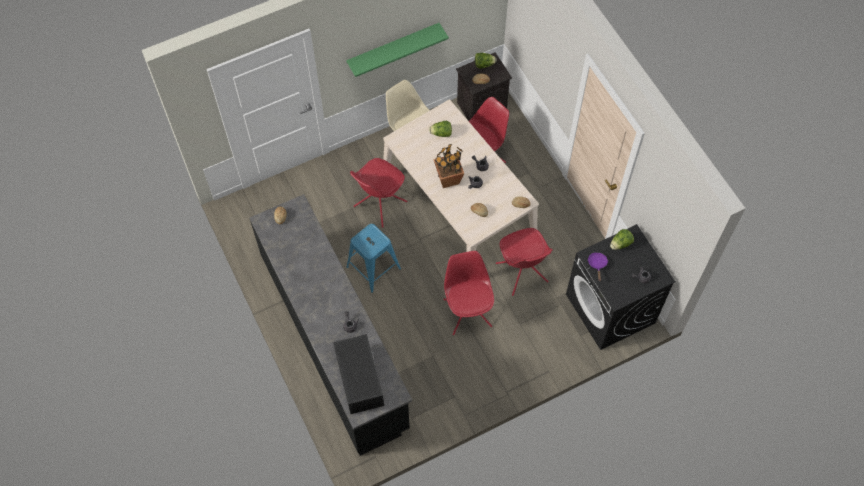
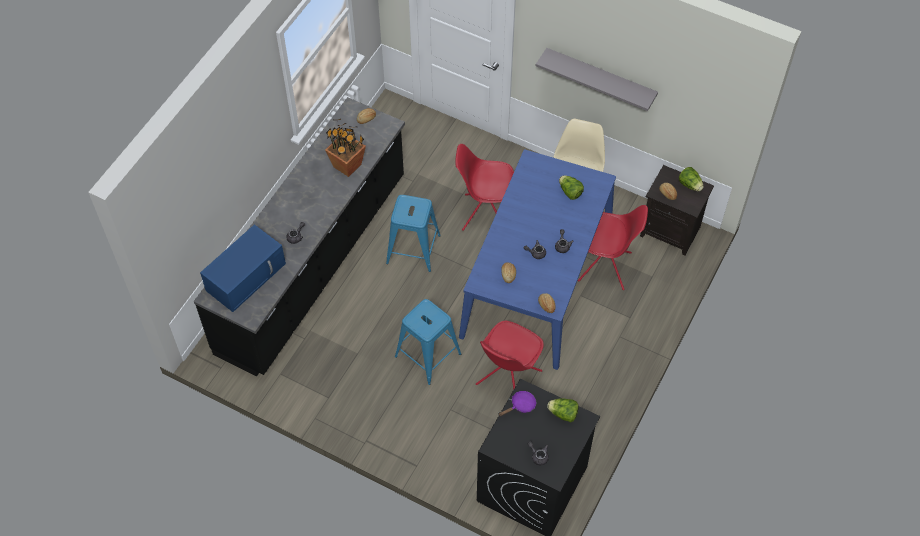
camera: 55 degrees right, 5 degrees down
black microwave [333,334,384,414] -> blue microwave [200,224,286,312]
green shelf [346,23,449,77] -> grey shelf [536,48,658,111]
beige dining table [383,99,539,252] -> blue dining table [459,149,616,370]
potted plant [433,144,464,188] -> potted plant moved to [325,119,366,177]
red chair [443,251,494,335] -> blue stool [395,299,461,385]

